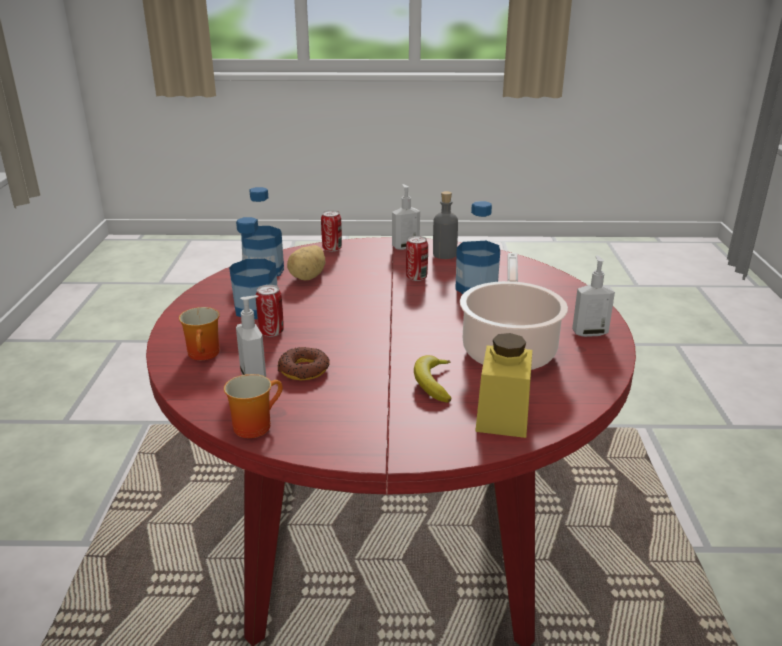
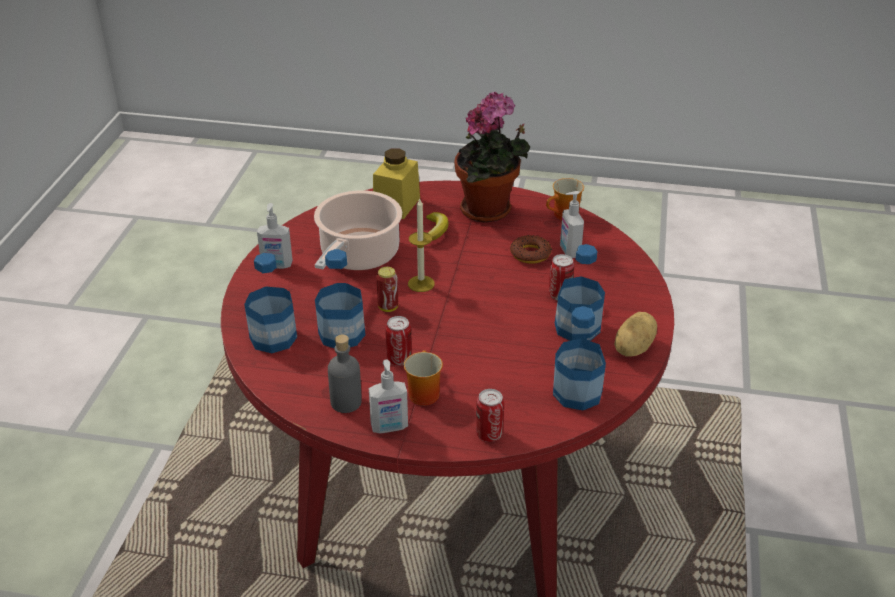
camera: 170 degrees left, 10 degrees up
mug [179,307,220,360] -> mug moved to [404,350,443,406]
potato [287,245,326,280] -> potato moved to [614,312,657,357]
none -> bottle [244,253,297,353]
none -> can [376,267,398,312]
none -> candle [408,198,435,292]
none -> potted plant [454,92,530,223]

